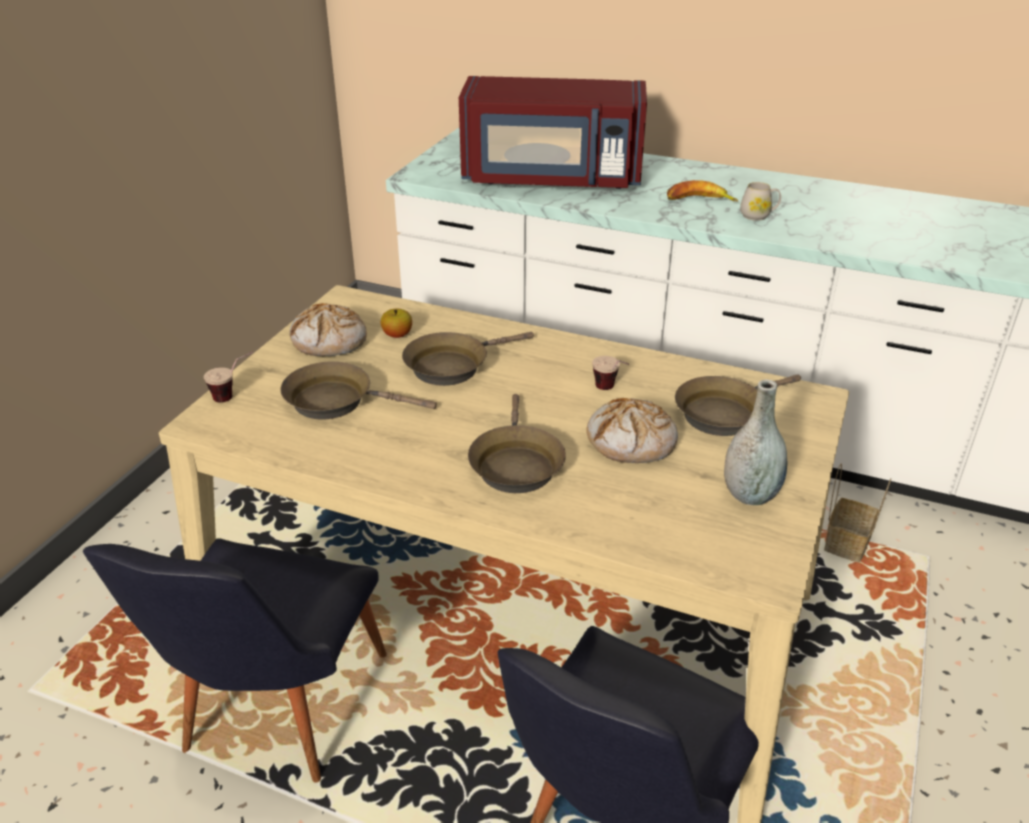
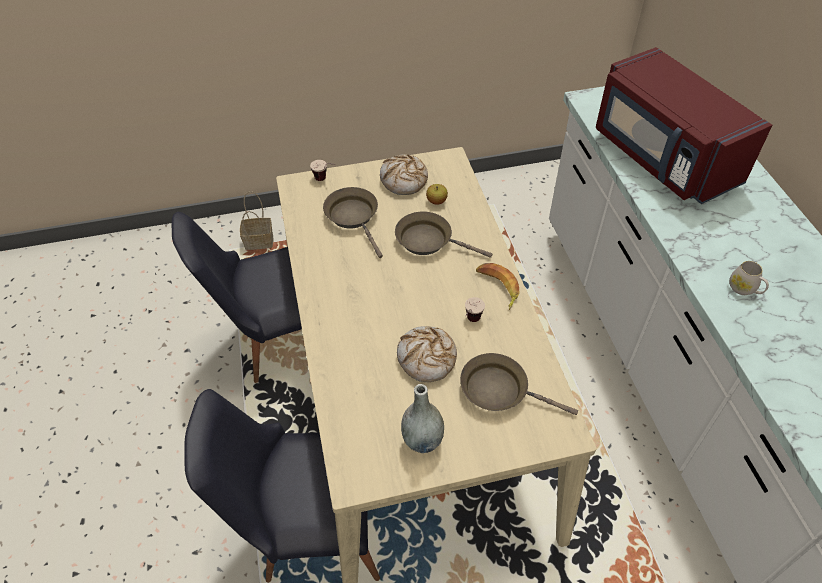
camera: 55 degrees right, 15 degrees up
brown frying pan [468,394,566,493] -> none
banana [667,180,738,202] -> banana moved to [476,263,520,310]
basket [824,463,891,562] -> basket moved to [240,191,273,250]

